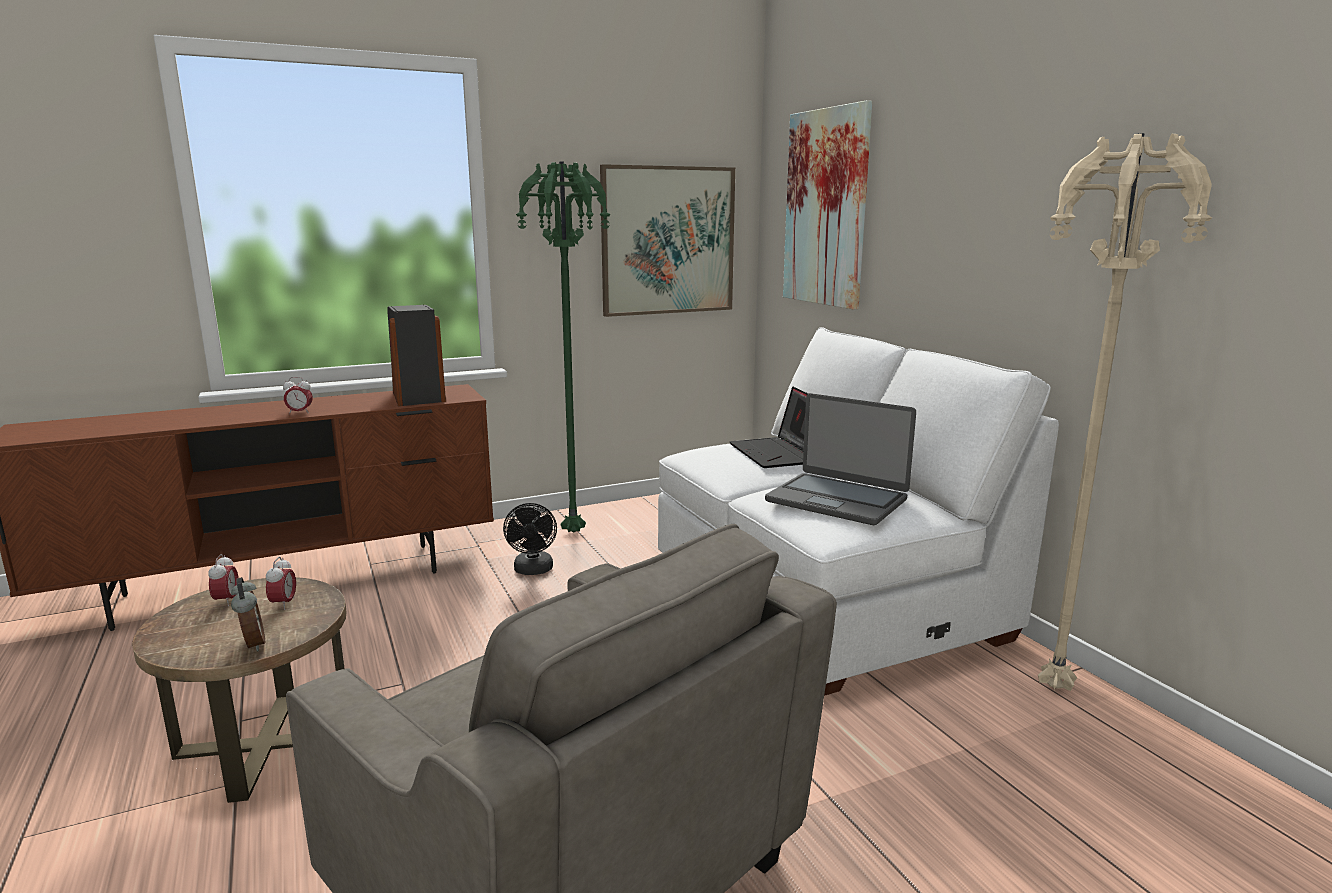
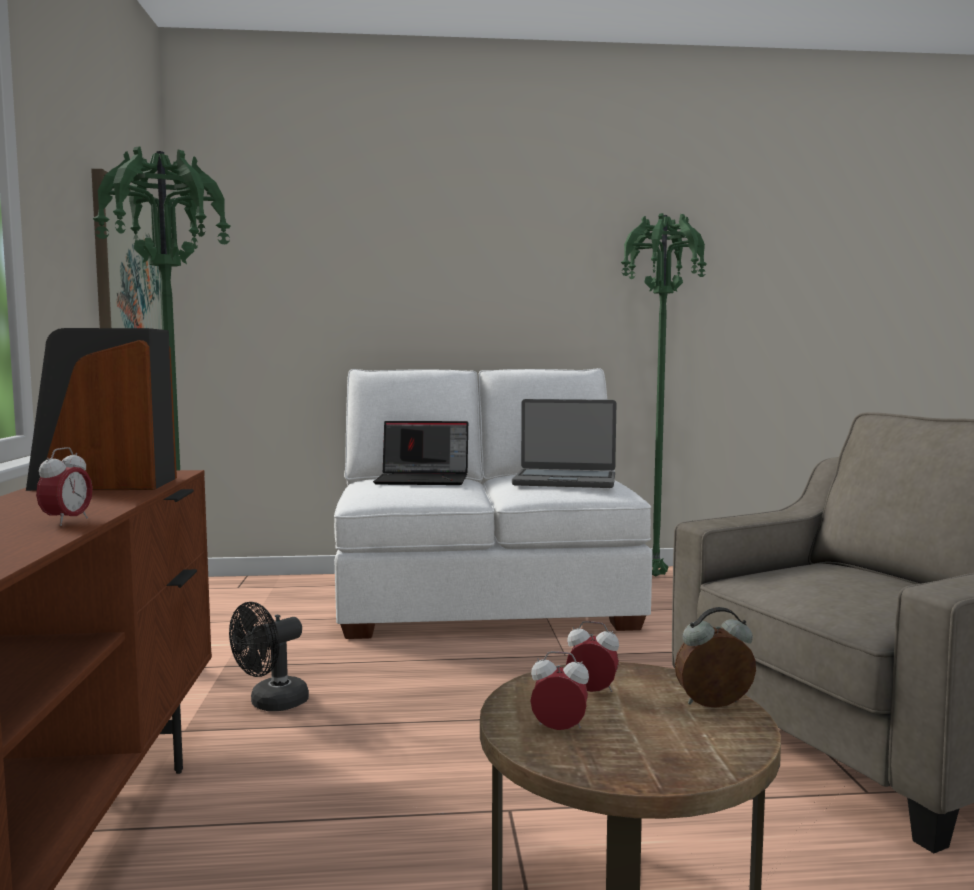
camera: 70 degrees left, 10 degrees down
black fan [503,503,557,575] -> black fan turned 120 degrees clockwise [229,602,309,711]
laptop [765,393,916,525] -> laptop turned 45 degrees clockwise [512,399,616,488]
picture [783,100,872,310] -> none
beige floor lamp [1038,133,1212,691] -> green floor lamp [621,213,707,577]

